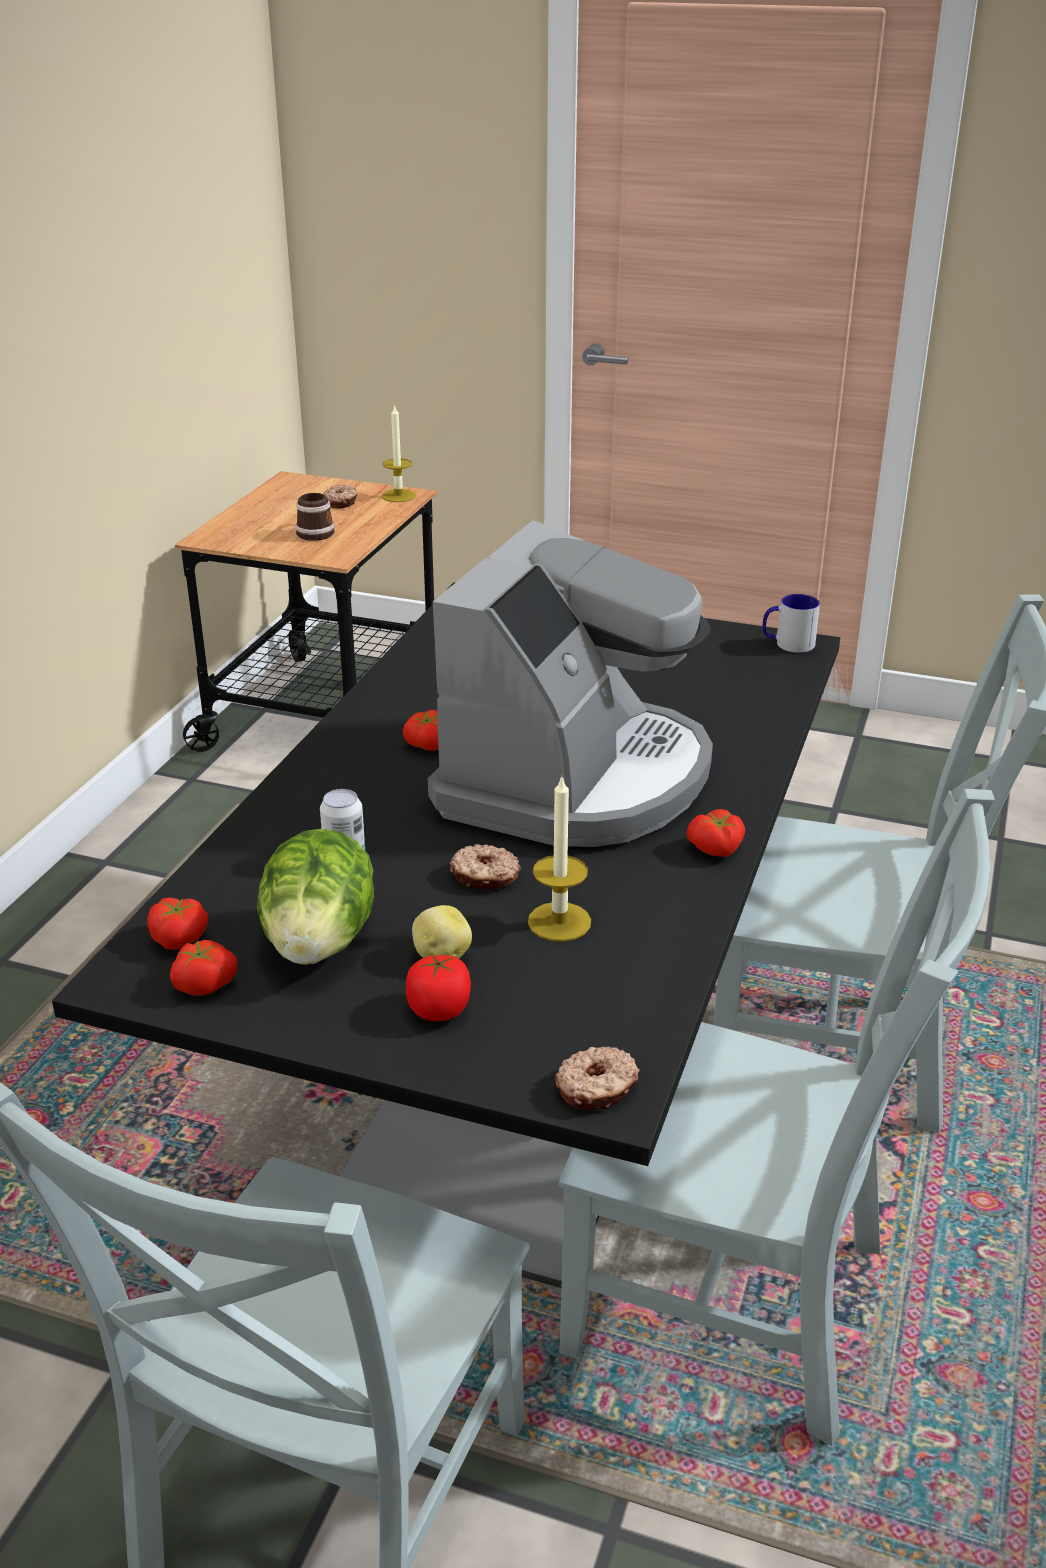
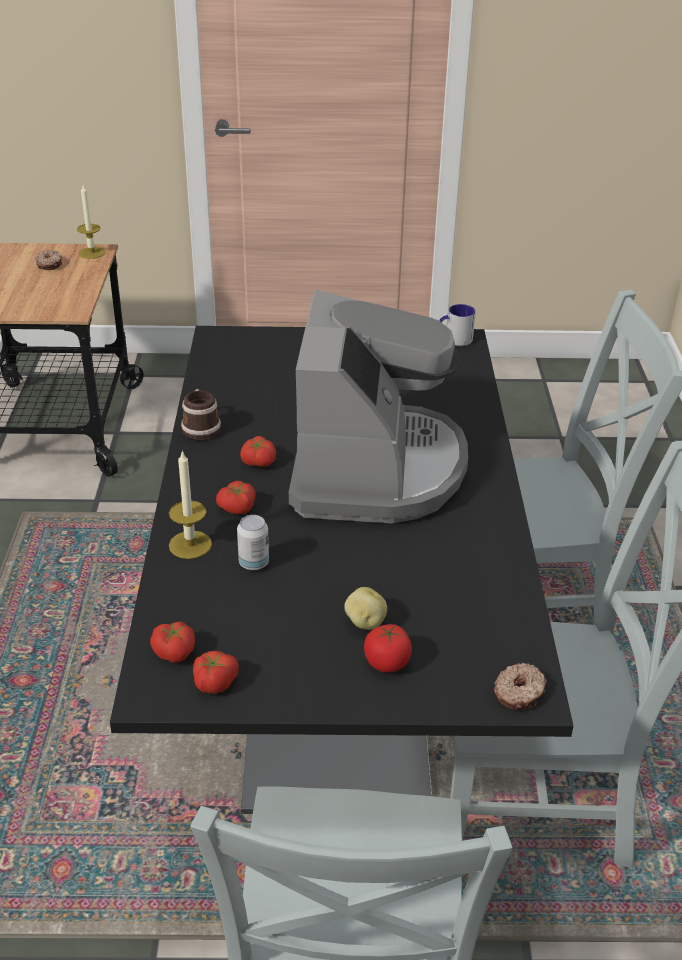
camera: 20 degrees left, 5 degrees up
lettuce [257,829,374,965] -> none
mug [295,493,335,541] -> mug moved to [181,389,221,440]
donut [449,844,520,889] -> none
candle [528,774,591,942] -> candle moved to [169,450,212,559]
tomato [687,809,745,857] -> tomato moved to [216,481,255,514]

